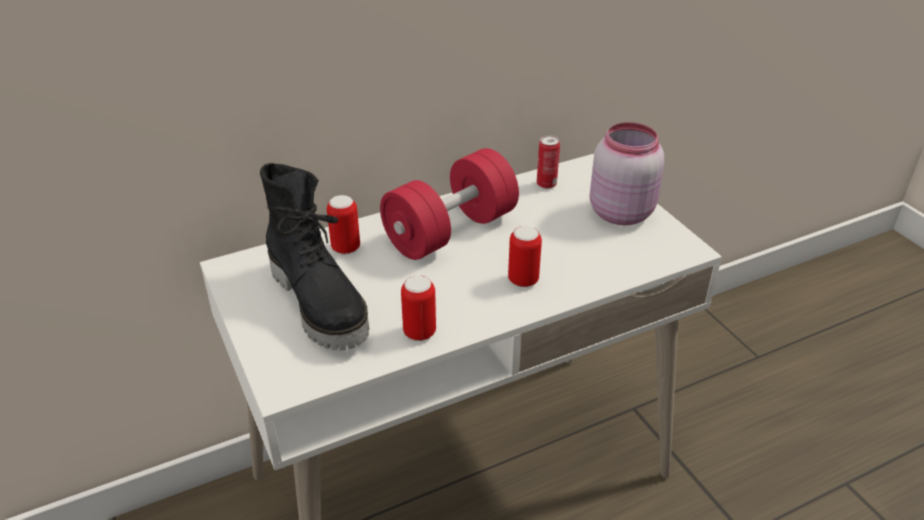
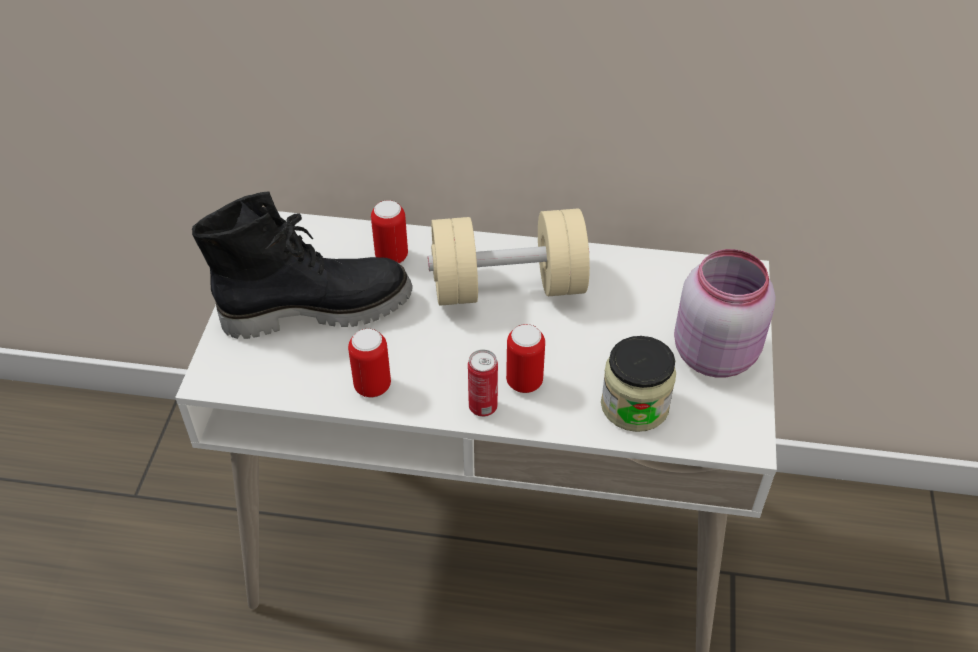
camera: 35 degrees right, 10 degrees up
black boot [260,163,369,351] -> black boot turned 105 degrees counterclockwise [192,191,413,339]
red dumbbell [380,148,519,260] -> beige dumbbell [428,209,590,306]
can [537,135,560,189] -> can moved to [468,350,498,417]
none -> jar [601,336,676,432]

